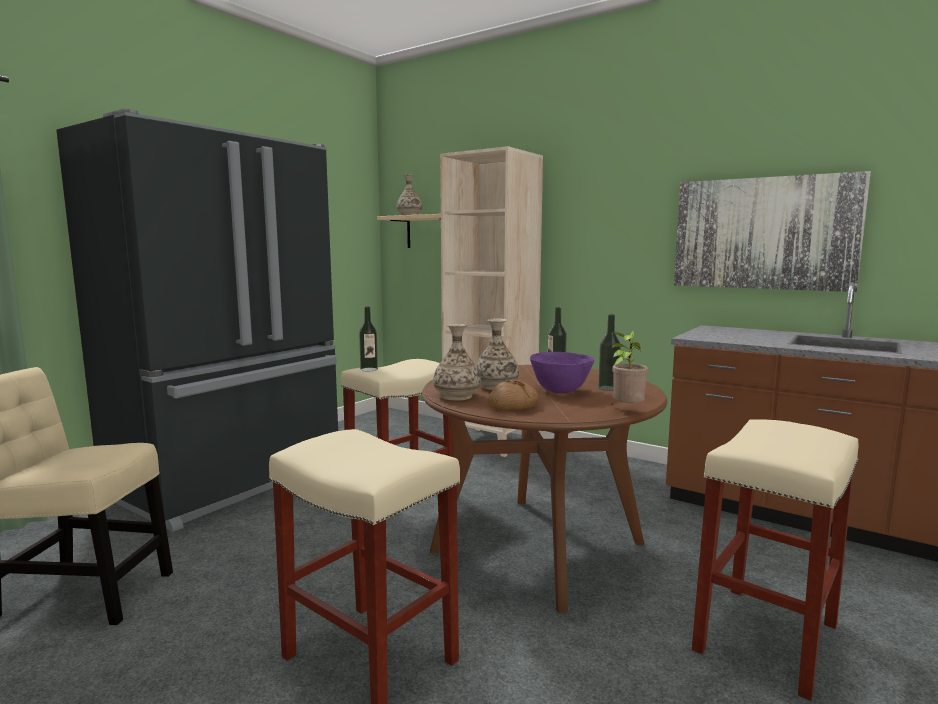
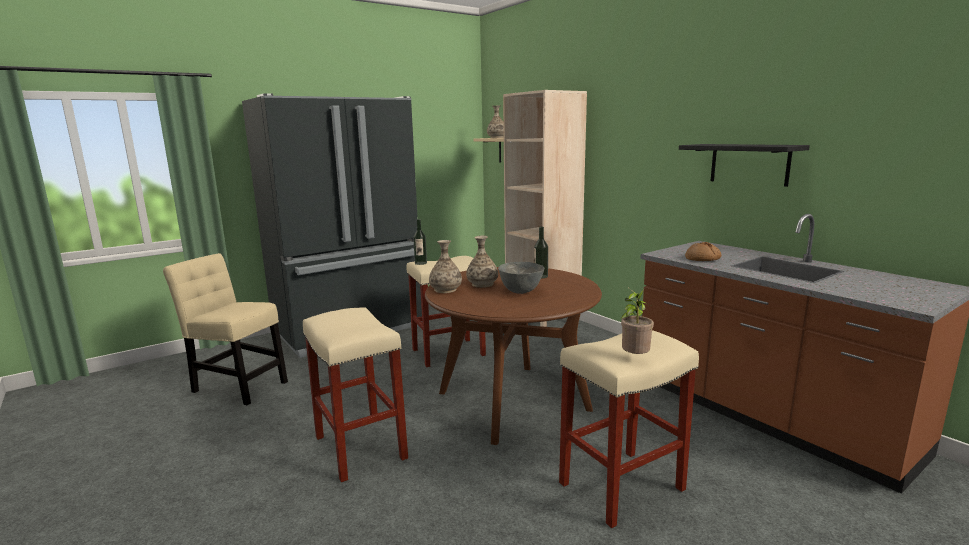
camera: 20 degrees right, 5 degrees up
bread [488,380,539,410] -> bread moved to [685,242,721,261]
purple bowl [530,352,595,393] -> grey bowl [498,262,544,294]
bottle [598,314,621,391] -> none
potted plant [611,331,648,406] -> potted plant moved to [620,288,654,354]
picture [674,171,871,292] -> black shelf [679,144,810,187]

